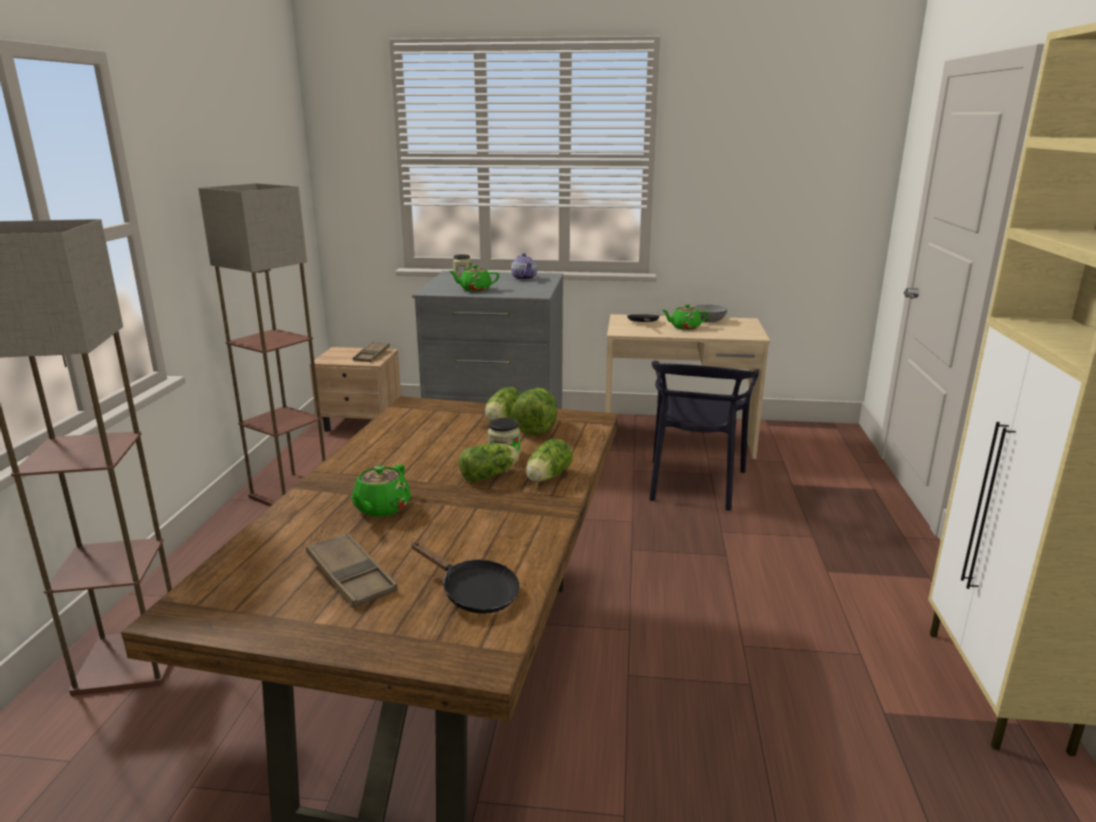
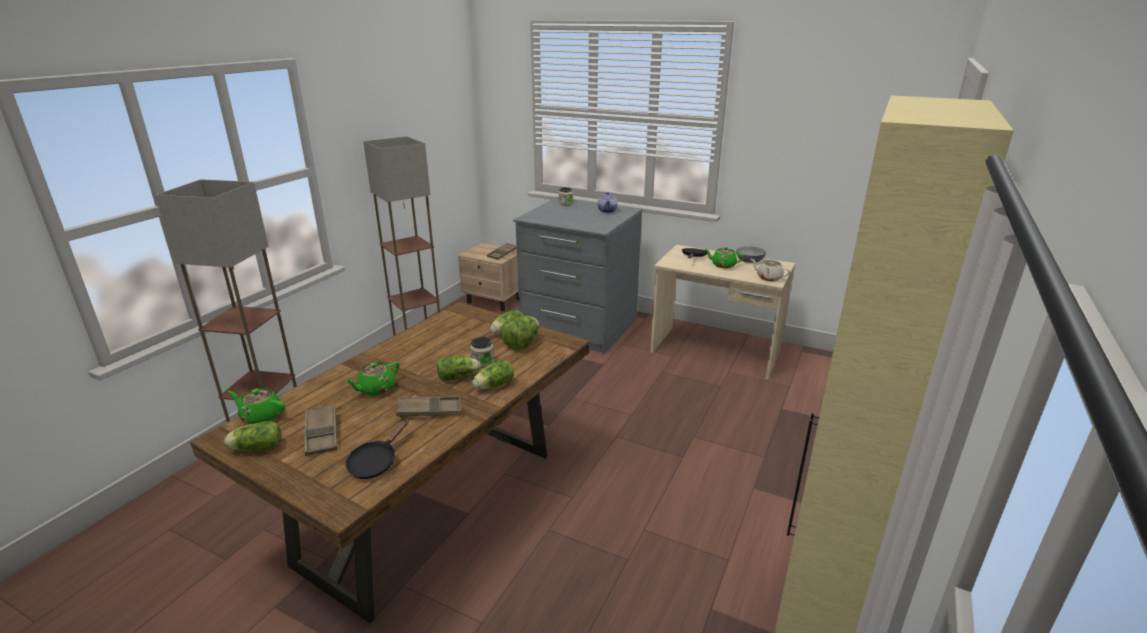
camera: 20 degrees right, 5 degrees up
black frying pan [411,542,520,614] -> black frying pan turned 60 degrees clockwise [345,418,409,479]
green teapot [449,265,499,292] -> green teapot moved to [228,388,285,424]
black chair [649,361,760,511] -> none
none -> lettuce [225,421,281,451]
none -> brown tray [396,396,461,417]
none -> beige teapot [751,259,791,281]

